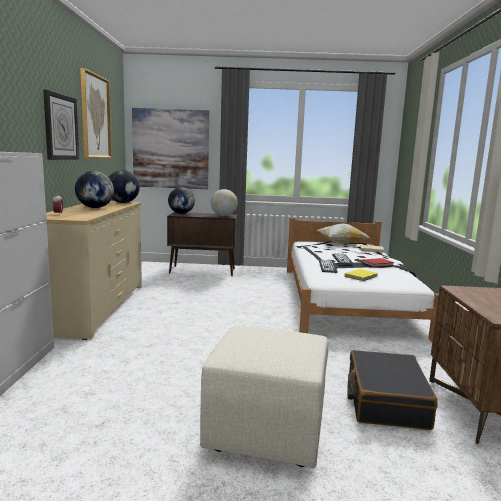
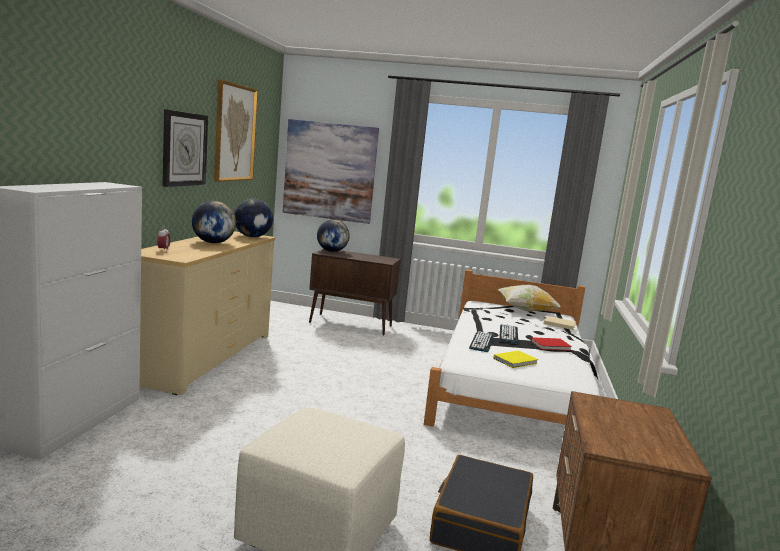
camera: 10 degrees right, 0 degrees up
globe [211,189,238,216] -> none

